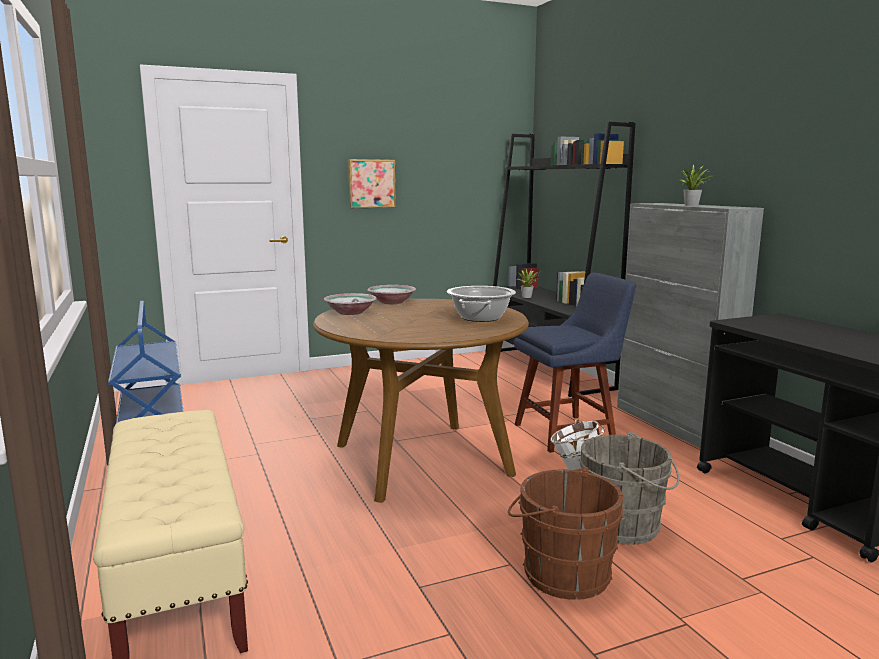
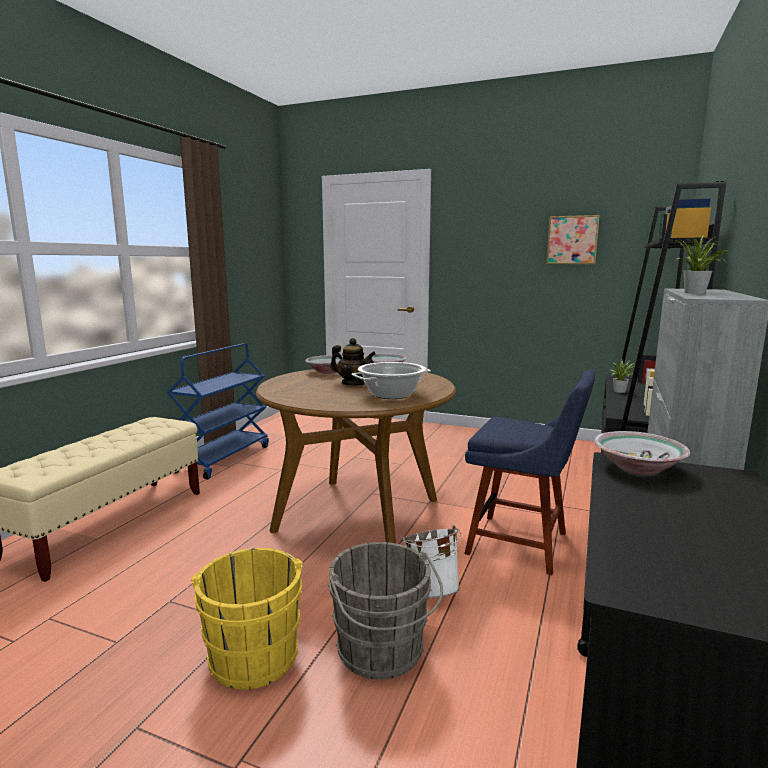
camera: 45 degrees right, 0 degrees up
picture [348,159,396,208] -> picture moved to [546,215,600,264]
brown bucket [508,467,624,600] -> yellow bucket [191,548,303,689]
none -> teapot [330,338,376,385]
none -> bowl [594,431,690,475]

